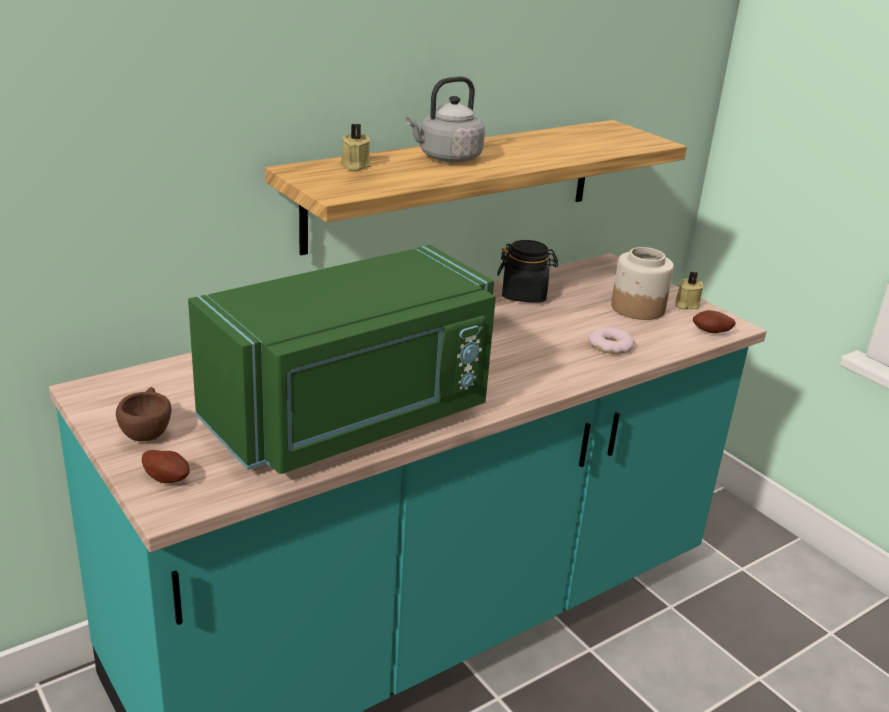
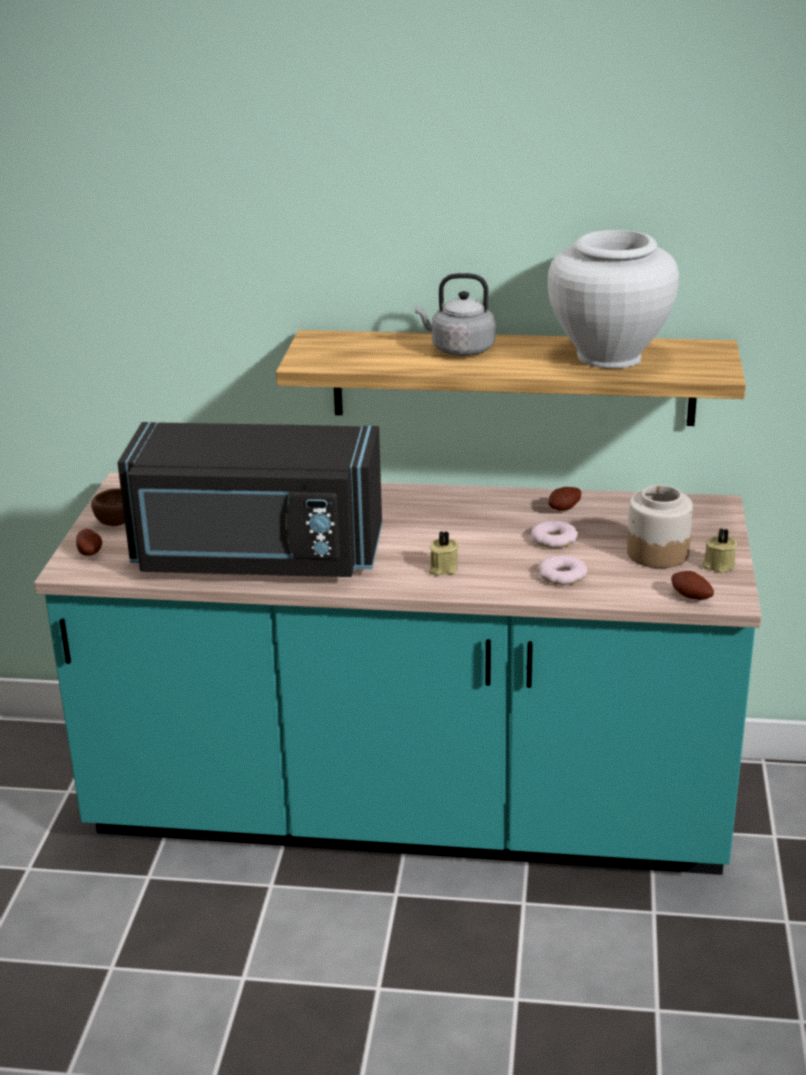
camera: 45 degrees right, 0 degrees up
green microwave [188,245,496,474] -> black microwave [117,422,382,577]
beige candle [340,123,371,171] -> beige candle moved to [429,531,459,576]
black jar [497,240,558,303] -> potato [548,487,581,511]
none -> donut [531,521,578,548]
none -> white vase [548,230,679,369]

